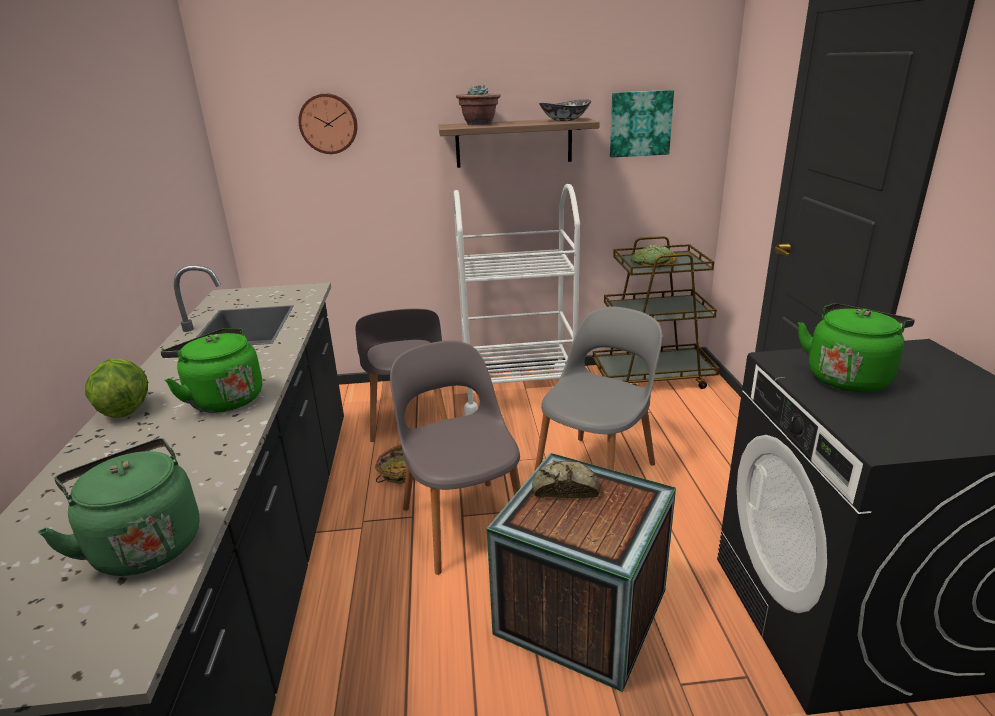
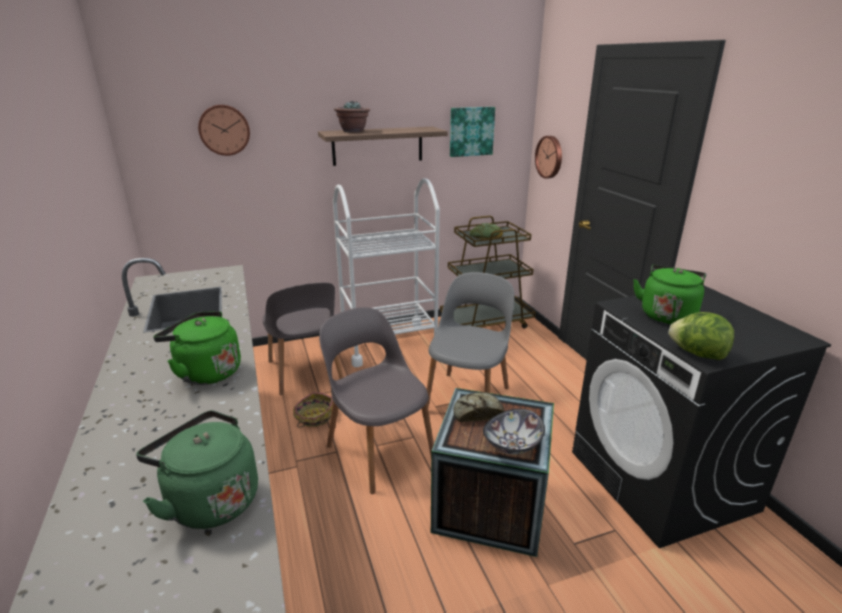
camera: 15 degrees left, 0 degrees up
lettuce [85,359,148,418] -> lettuce moved to [668,312,734,360]
bowl [539,99,591,121] -> bowl moved to [483,409,545,454]
none -> wall clock [535,136,562,179]

